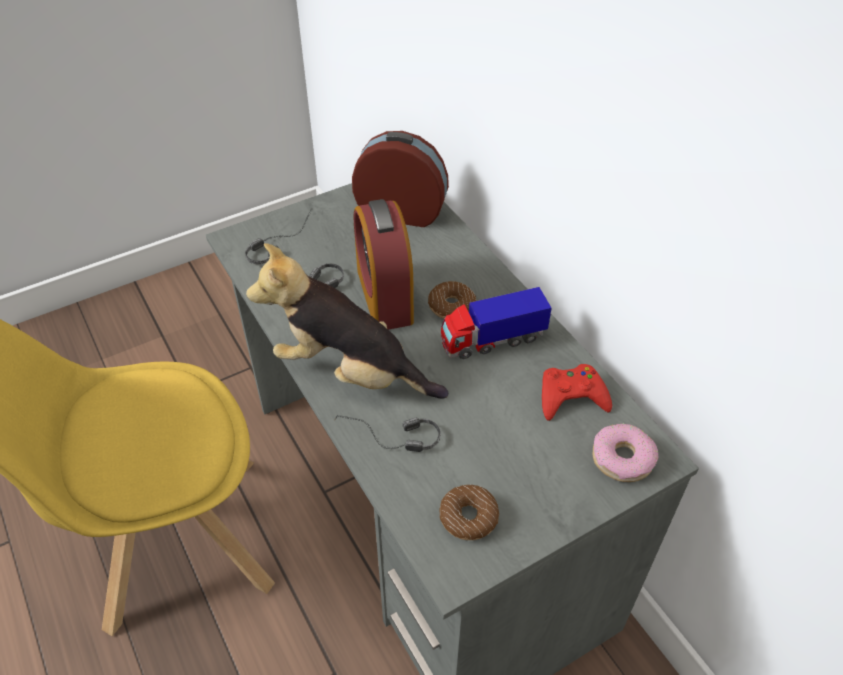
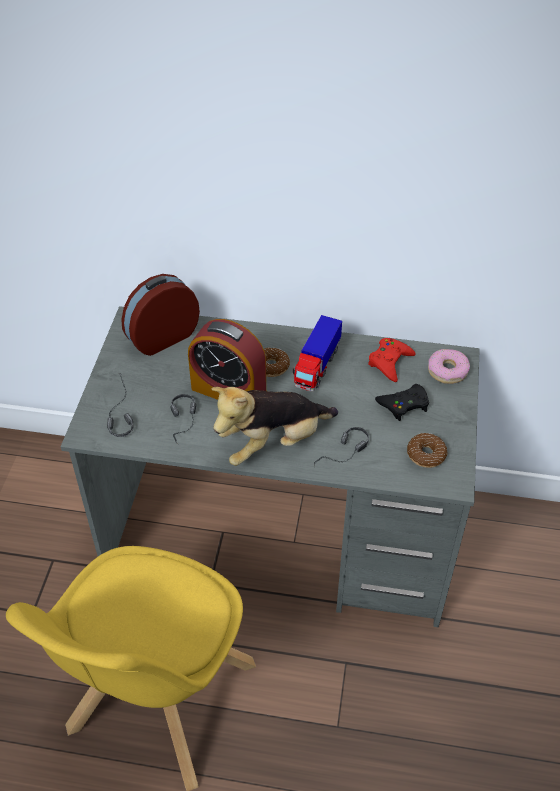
camera: 50 degrees left, 0 degrees up
none -> black game controller [375,384,429,421]

